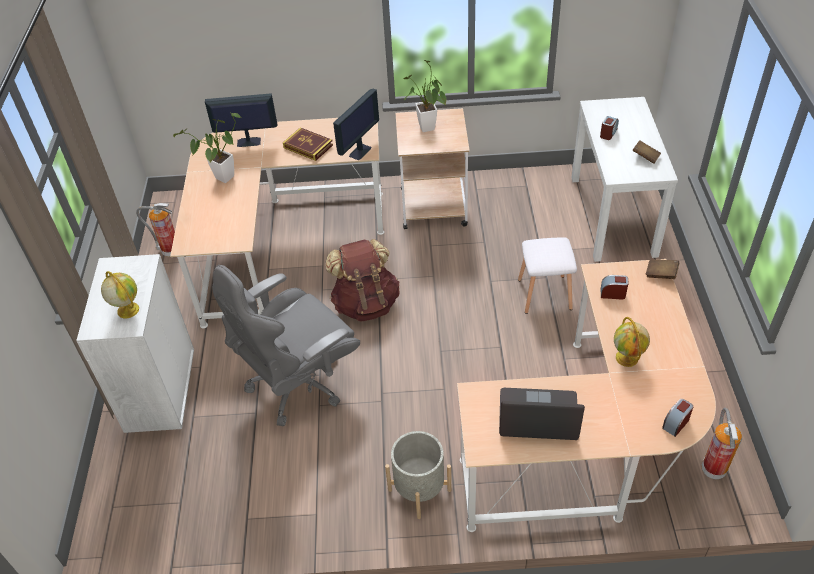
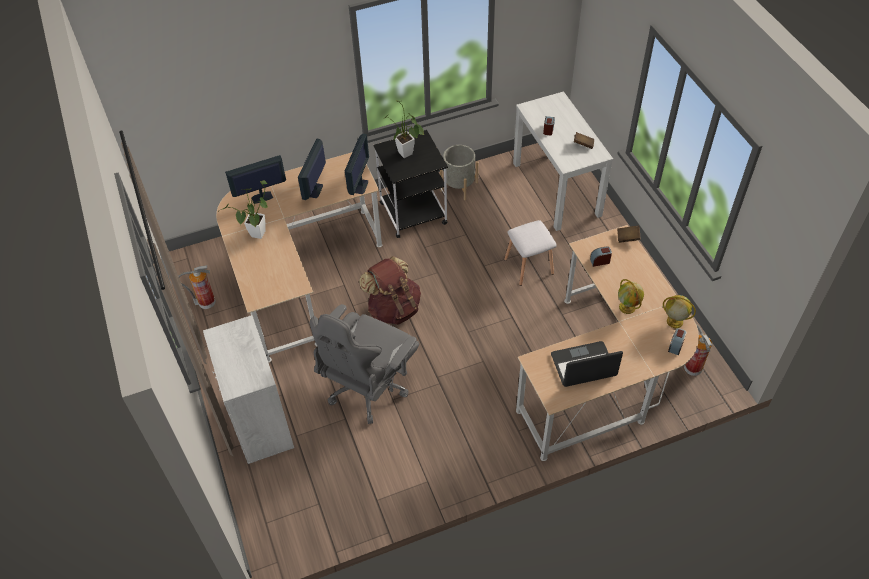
camera: 20 degrees left, 5 degrees up
globe [101,271,139,318] -> globe moved to [663,295,696,328]
book [283,127,333,161] -> monitor [298,139,326,200]
grey planter [385,431,451,519] -> grey planter moved to [440,145,478,200]
beige cart [396,108,470,229] -> black cart [373,130,448,238]

